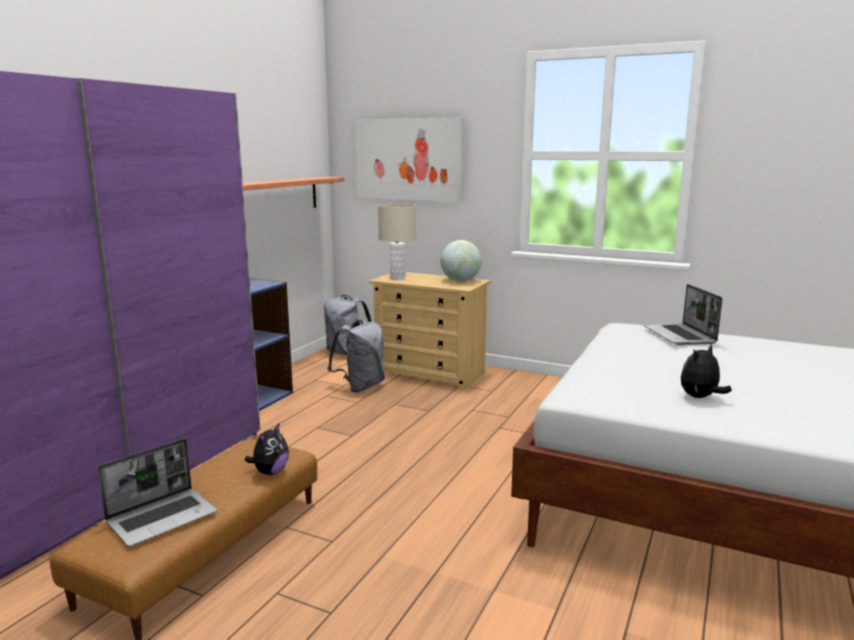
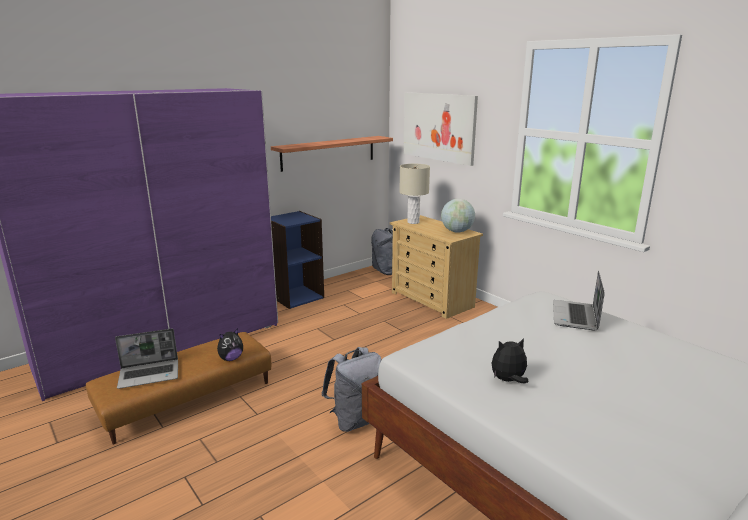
camera: 25 degrees right, 5 degrees up
grey backpack [327,320,385,392] -> grey backpack moved to [321,347,382,432]

